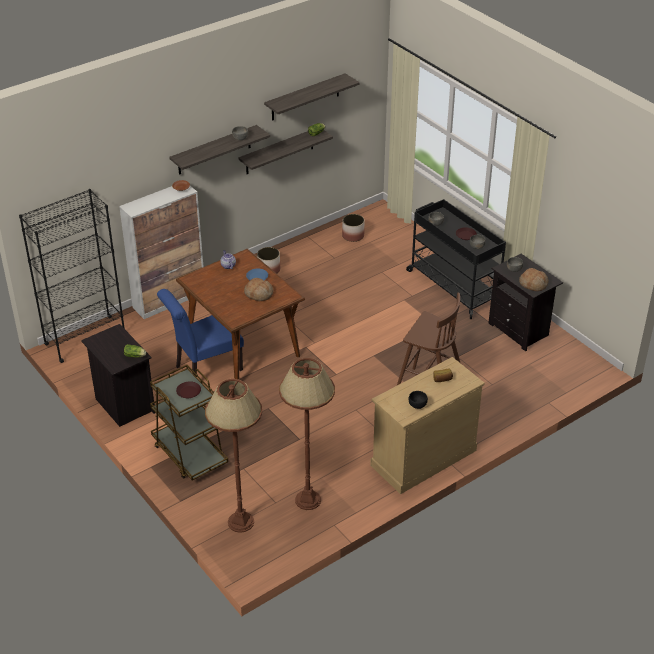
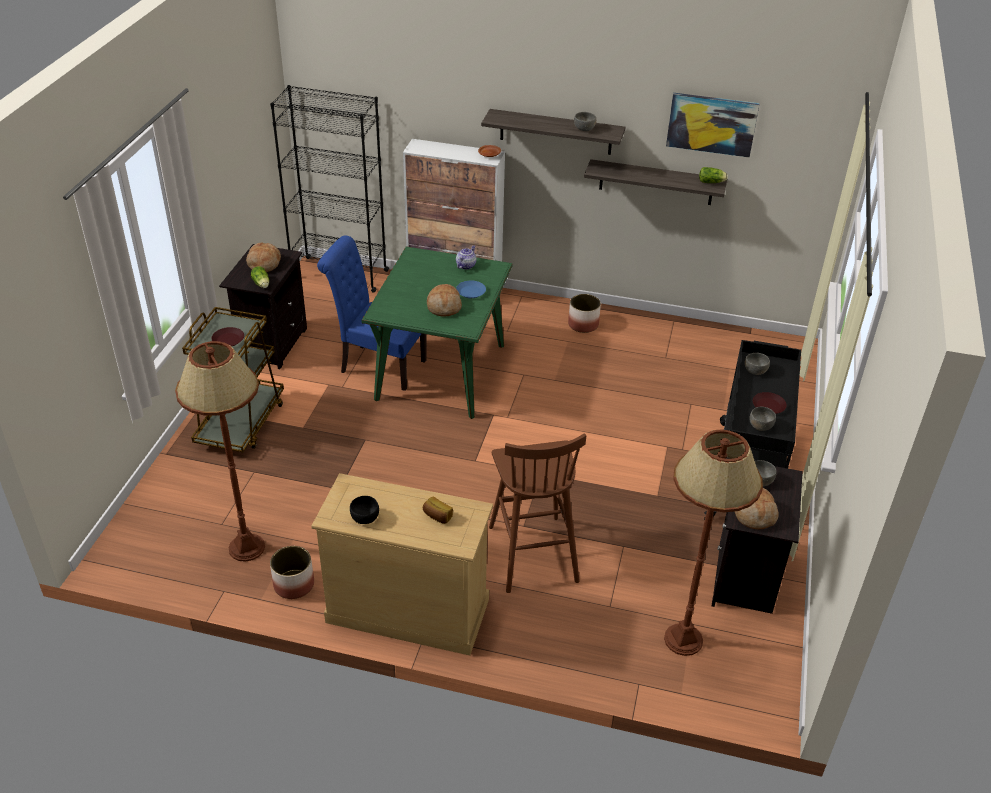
camera: 50 degrees right, 0 degrees up
brown dining table [176,249,305,379] -> green dining table [362,246,513,419]
brown floor lamp [205,379,262,533] -> brown floor lamp moved to [664,429,763,656]
shelf [264,73,360,121] -> picture [666,93,760,158]
planter [342,214,364,242] -> planter moved to [270,546,314,599]
none -> bread [246,242,281,272]

